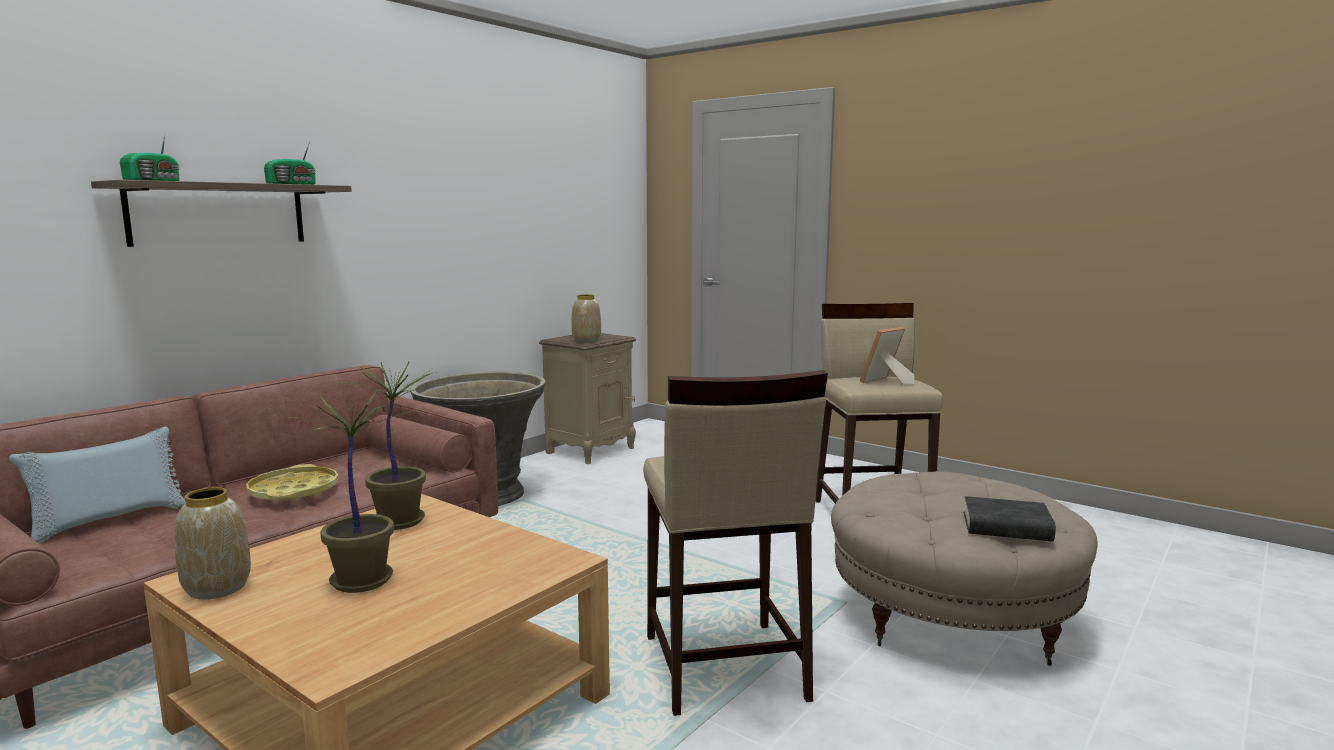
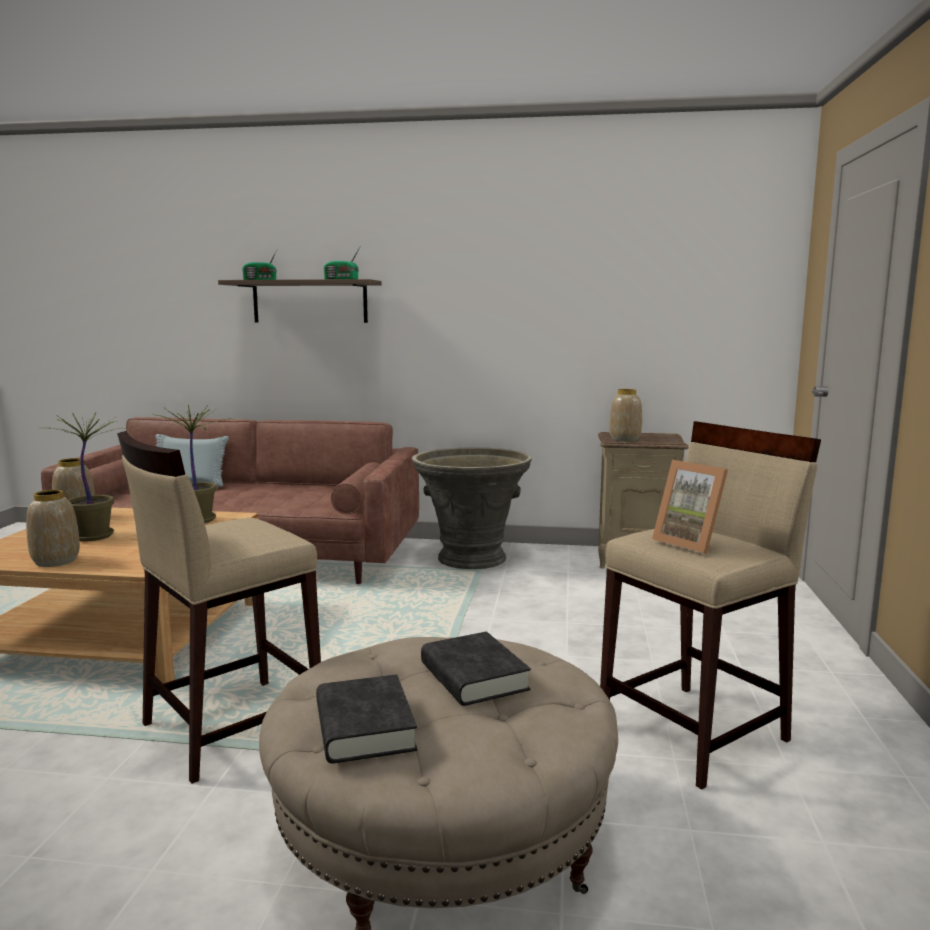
camera: 60 degrees right, 0 degrees up
yellow tray [246,464,339,502] -> none
picture frame [860,327,914,385] -> picture frame turned 150 degrees counterclockwise [652,460,728,554]
none -> vase [26,490,80,567]
none -> black book [421,632,531,706]

